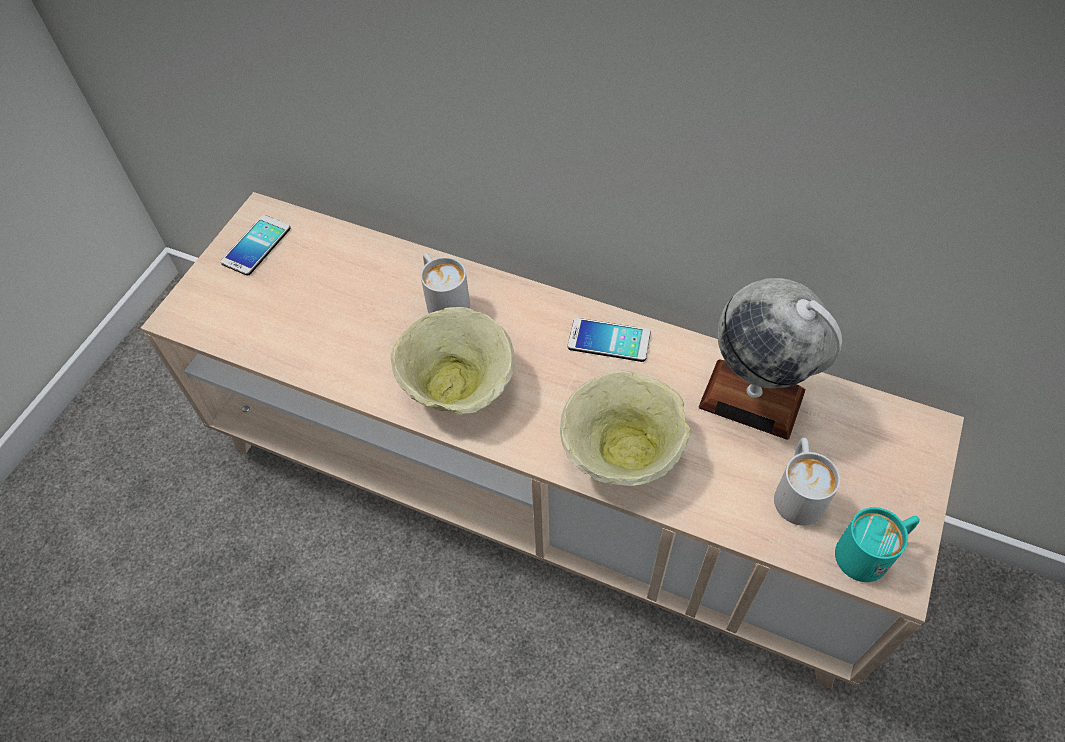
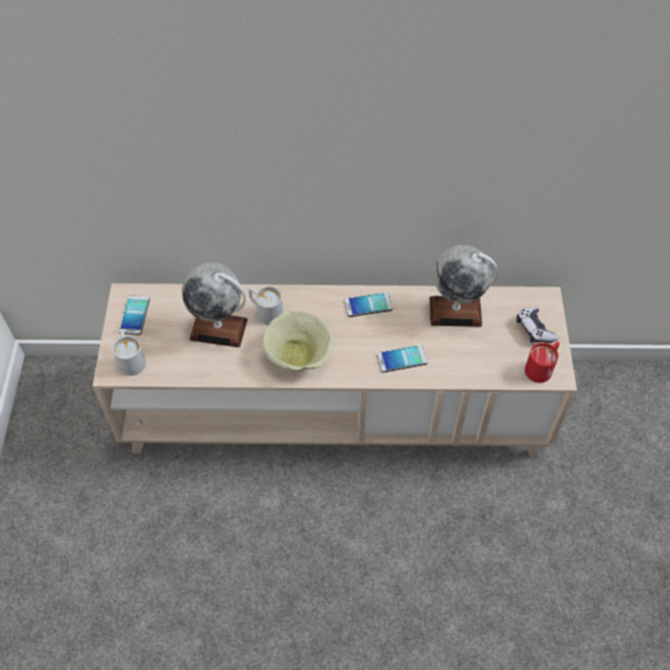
camera: 25 degrees left, 0 degrees up
beige bowl [560,371,690,486] -> phone [377,345,428,373]
white mug [774,438,840,526] -> white mug moved to [112,330,146,376]
turquoise mug [835,507,920,582] -> red mug [525,341,559,383]
none -> globe [182,263,248,348]
none -> game controller [517,307,558,343]

